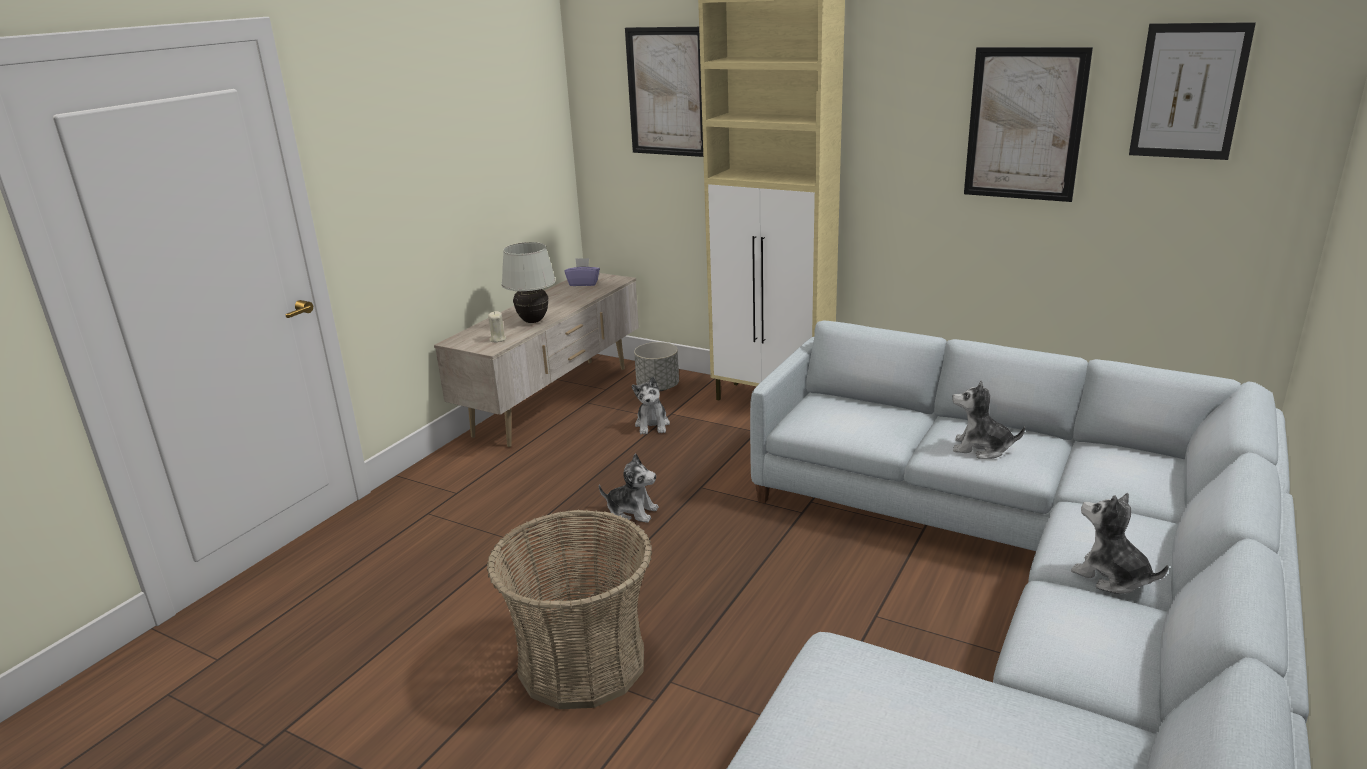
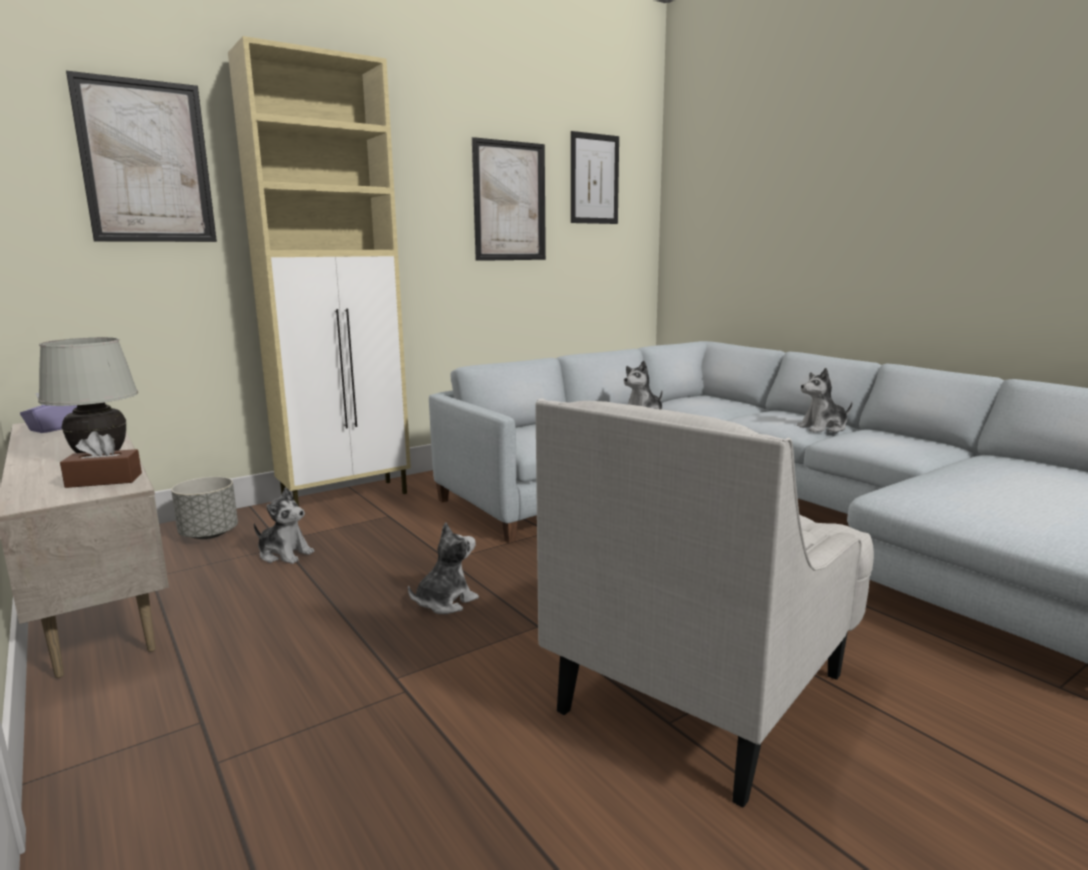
camera: 65 degrees left, 10 degrees down
basket [487,509,652,709] -> white armchair [535,399,874,807]
beige candle [488,311,506,342] -> brown tissue box [60,431,142,488]

